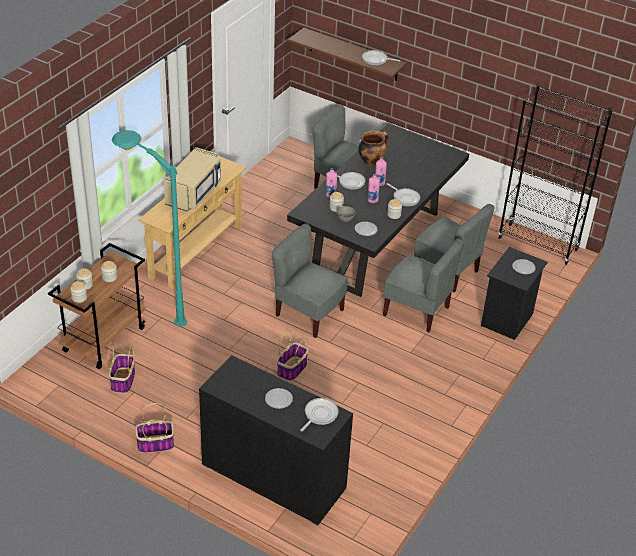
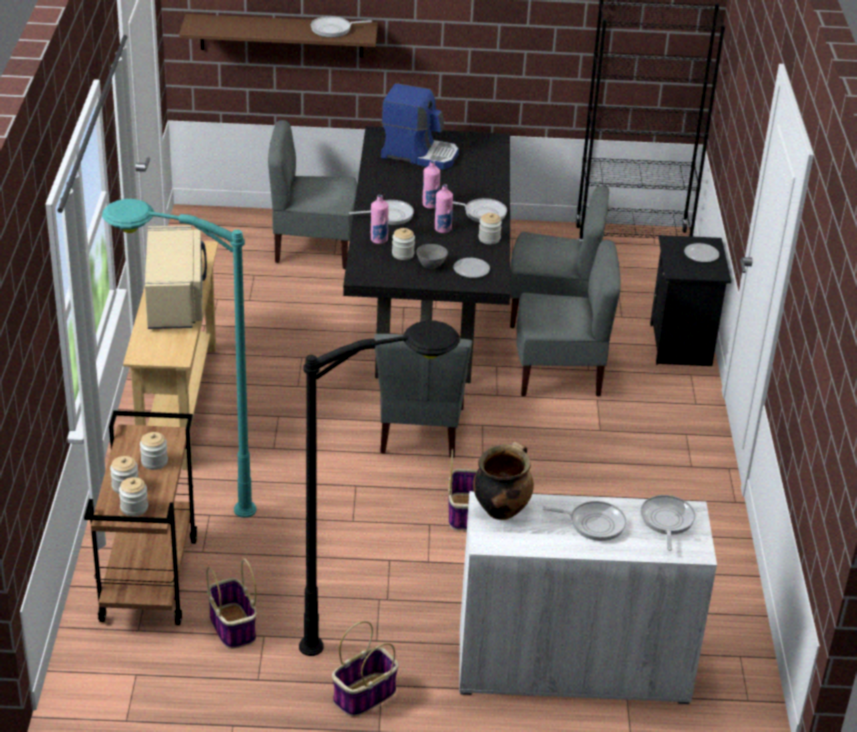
camera: 30 degrees left, 5 degrees down
black cabinet [199,355,353,526] -> white cabinet [459,491,717,704]
plate [265,388,293,409] -> frying pan [542,501,626,541]
grey chair [272,224,348,338] -> grey chair turned 90 degrees counterclockwise [374,334,472,458]
cooking pot [358,130,389,165] -> cooking pot moved to [473,442,534,520]
none -> black floor lamp [299,321,460,656]
none -> coffee machine [381,83,459,169]

